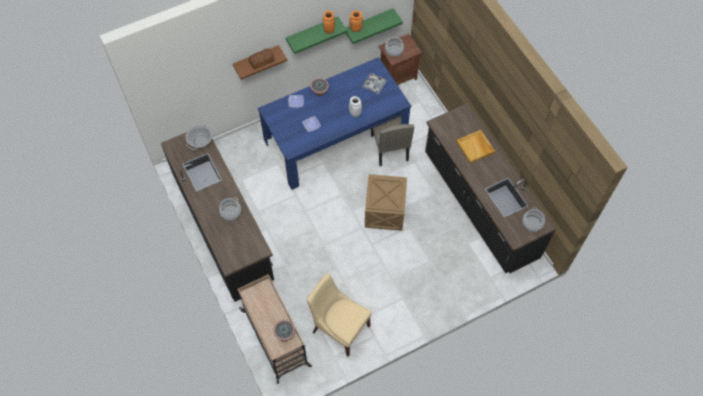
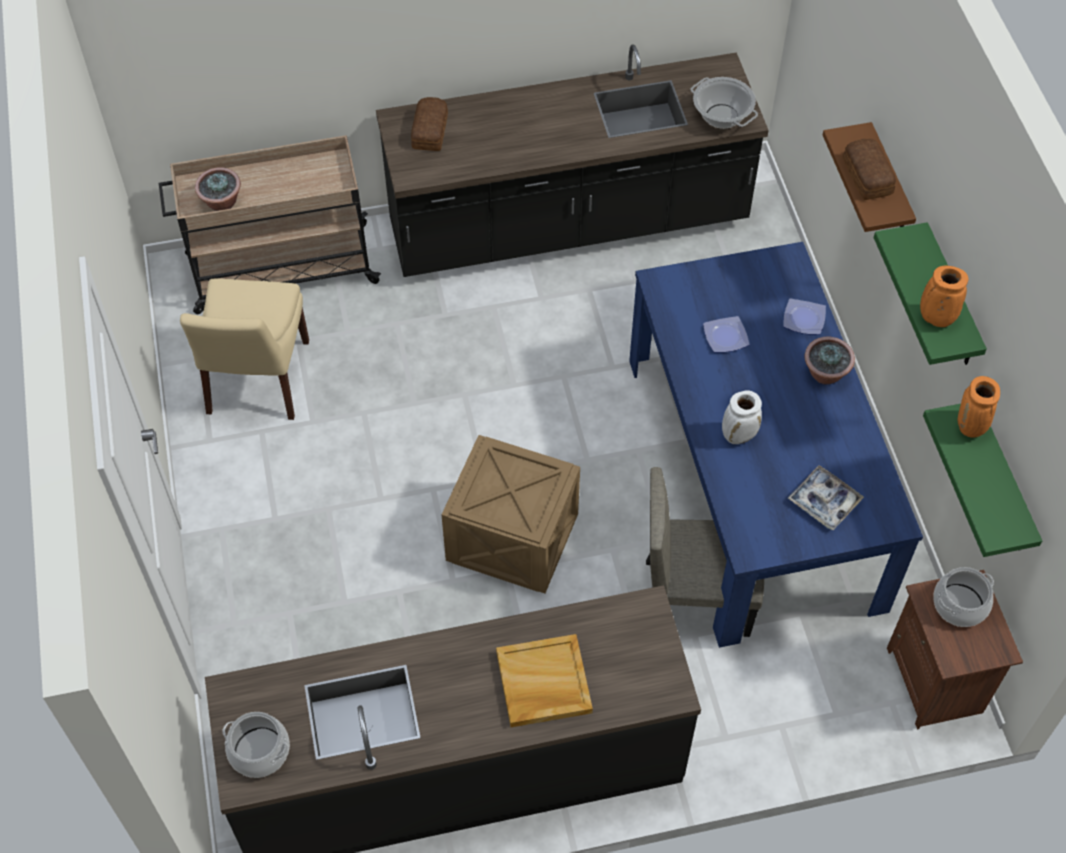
camera: 105 degrees right, 5 degrees down
cooking pot [219,198,241,221] -> none
beige chair [307,274,372,357] -> beige chair turned 135 degrees clockwise [180,279,309,420]
none -> bread [411,97,448,151]

